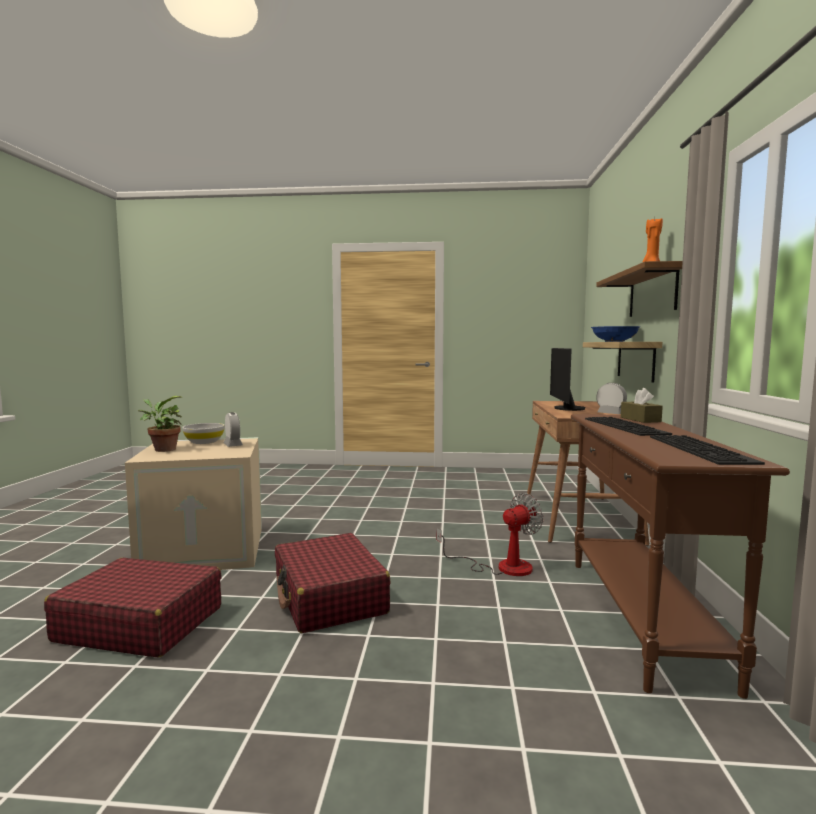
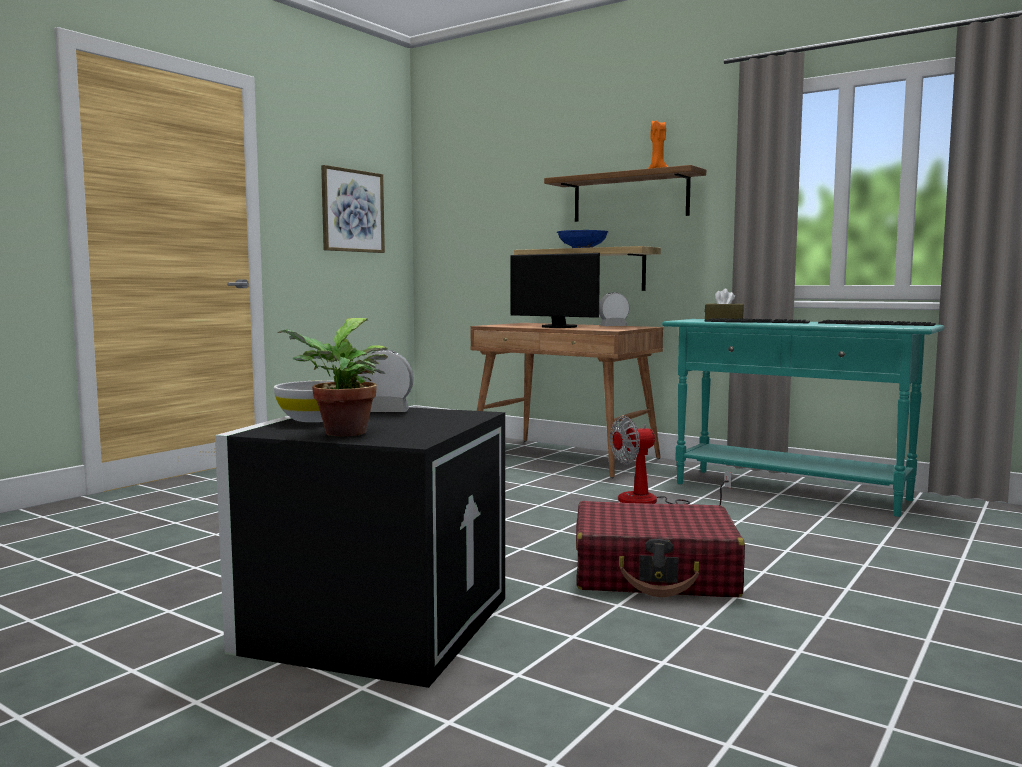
camera: 60 degrees left, 0 degrees up
red suitcase [44,558,222,657] -> none
beige storage box [125,437,262,570] -> black storage box [215,407,505,688]
fan [436,493,544,576] -> fan turned 105 degrees counterclockwise [610,416,732,506]
brown console table [571,414,790,699] -> turquoise console table [662,319,945,517]
none -> picture [321,165,385,253]

